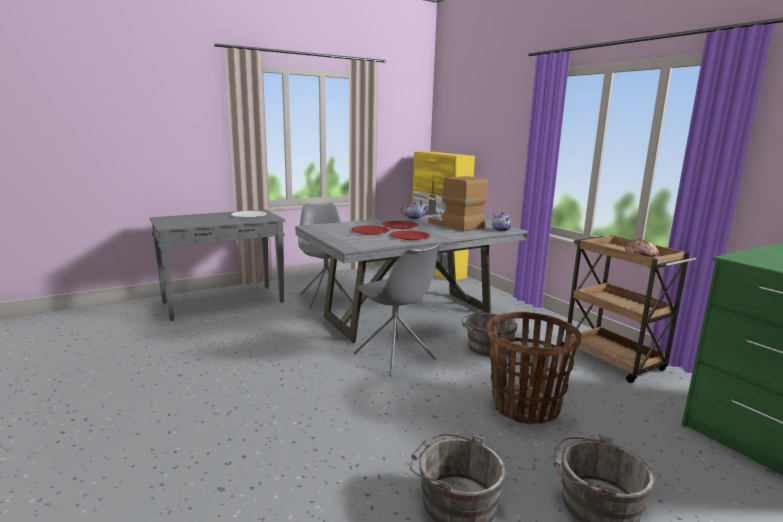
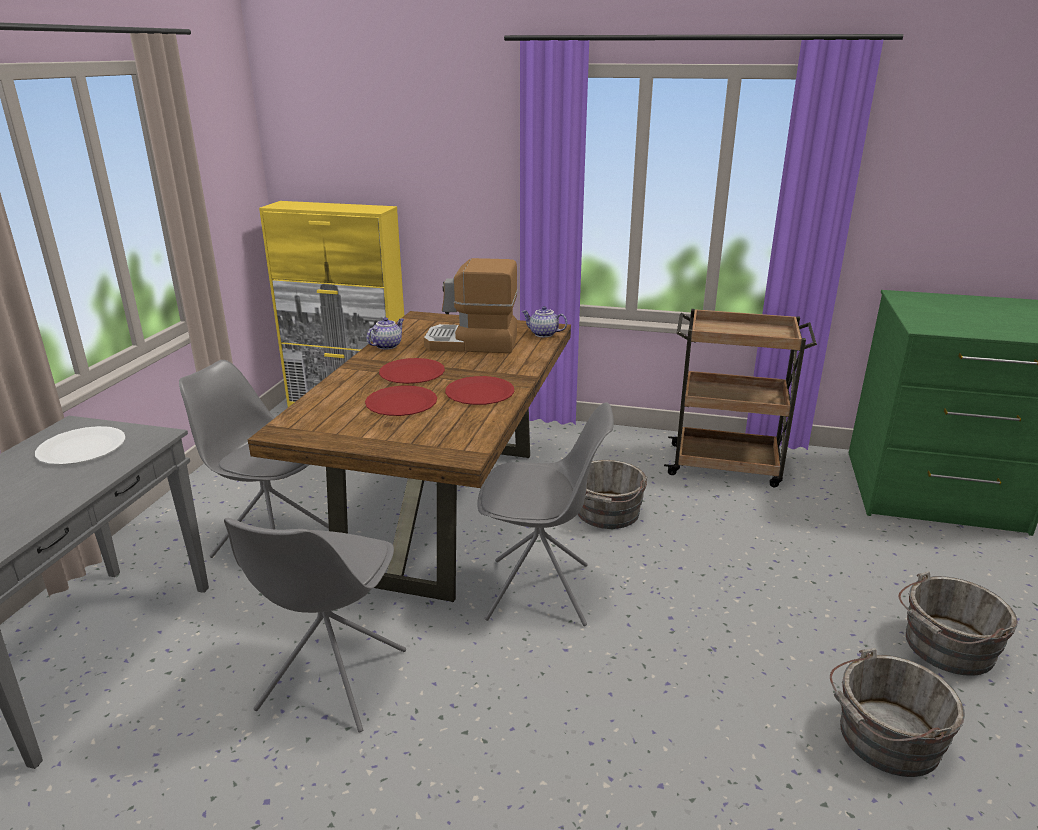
camera: 45 degrees left, 10 degrees up
grey dining table [295,214,528,343] -> brown dining table [248,311,571,602]
basket [487,312,582,424] -> none
bread [625,239,659,257] -> none
none -> grey chair [224,518,406,733]

